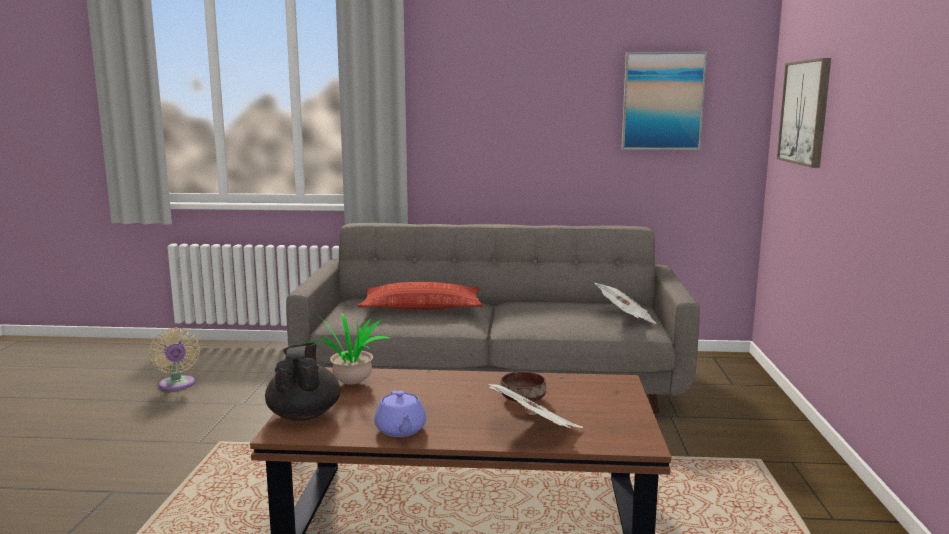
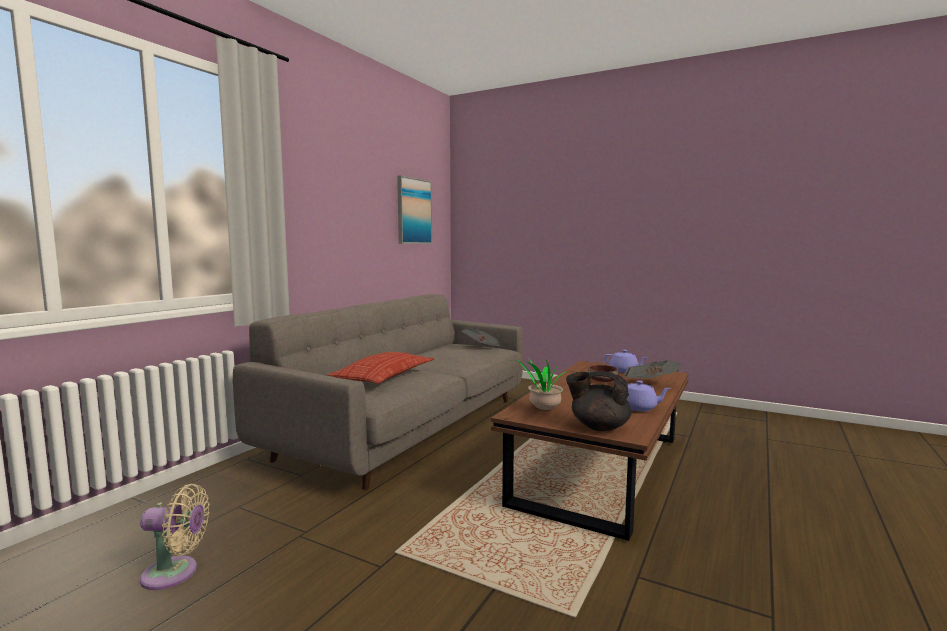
camera: 65 degrees left, 5 degrees down
picture [777,58,831,168] -> none
none -> purple teapot [604,350,648,373]

